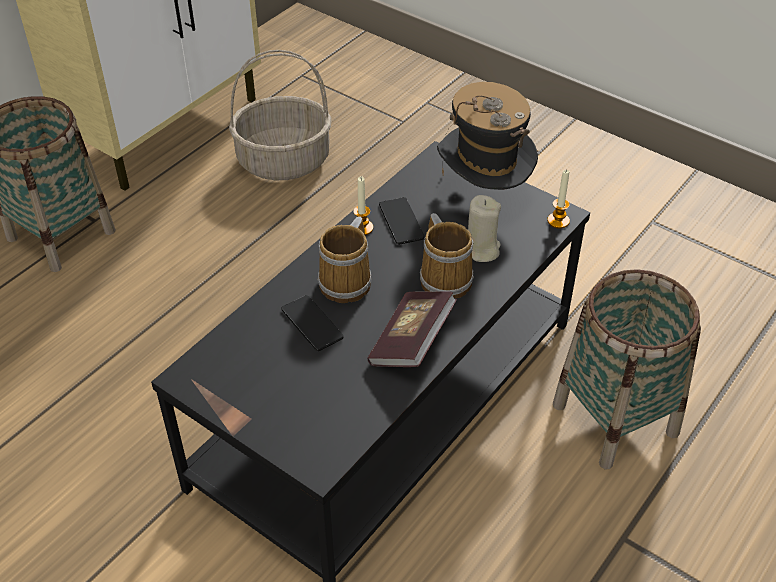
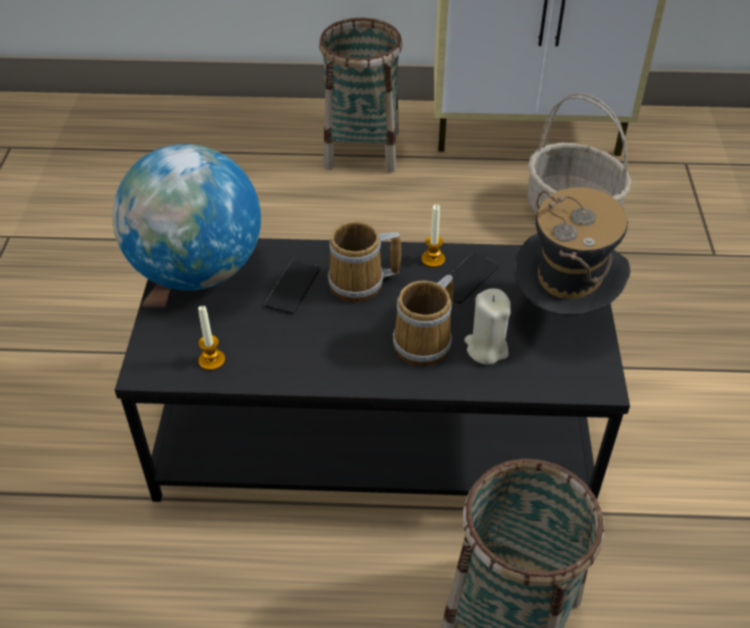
camera: 55 degrees right, 0 degrees up
book [367,291,457,367] -> none
candle [547,170,570,229] -> candle moved to [198,306,225,370]
none -> globe [112,144,261,291]

